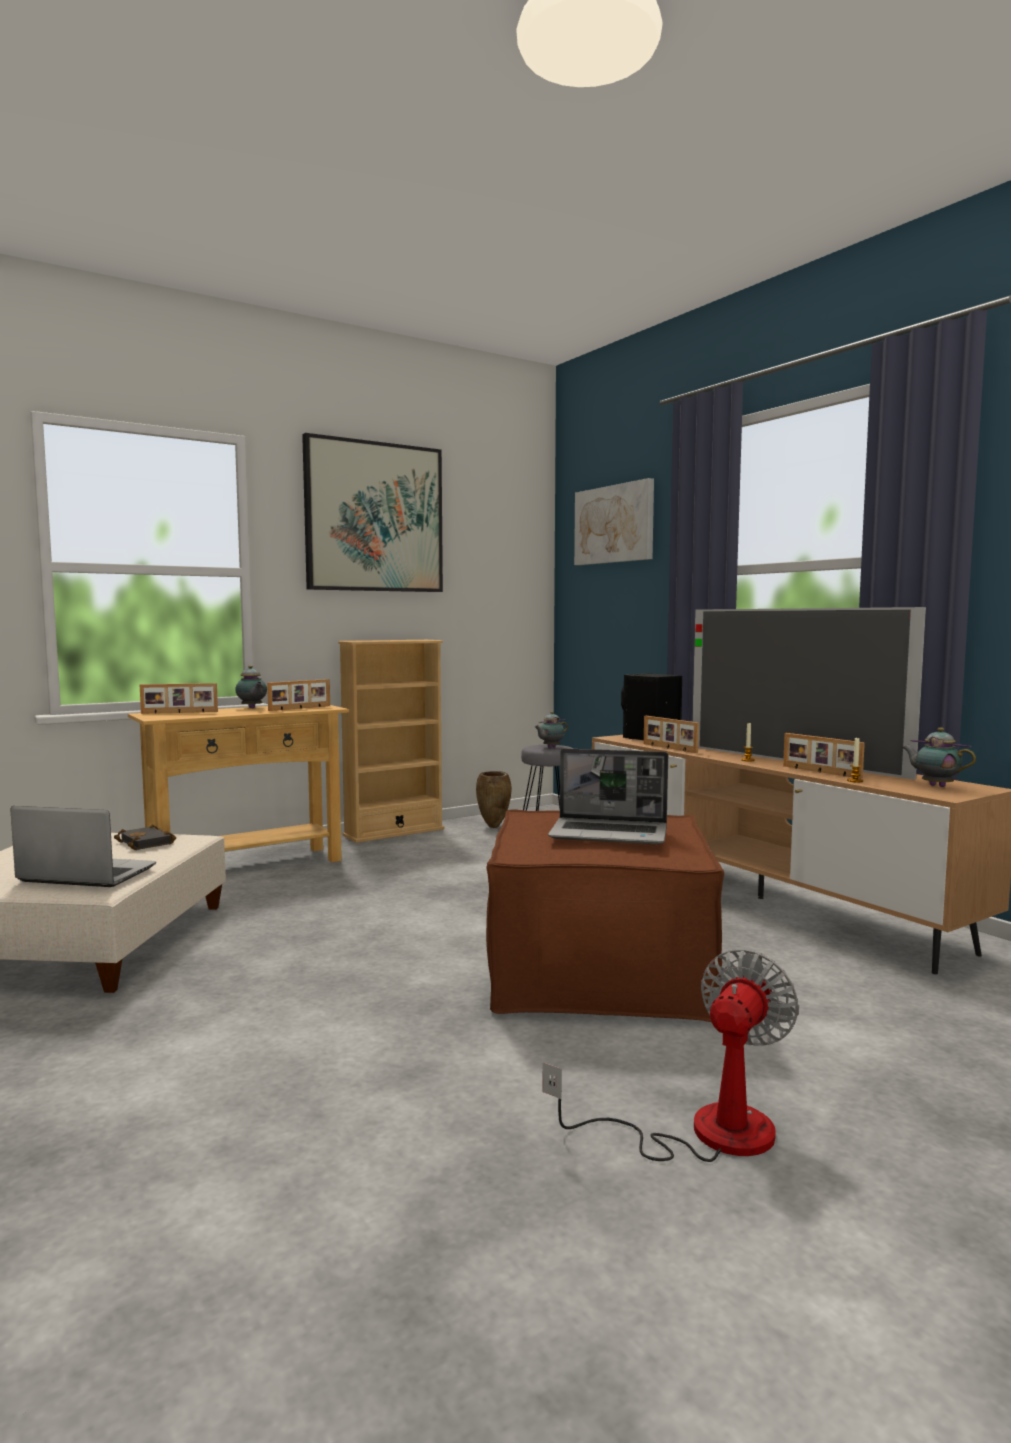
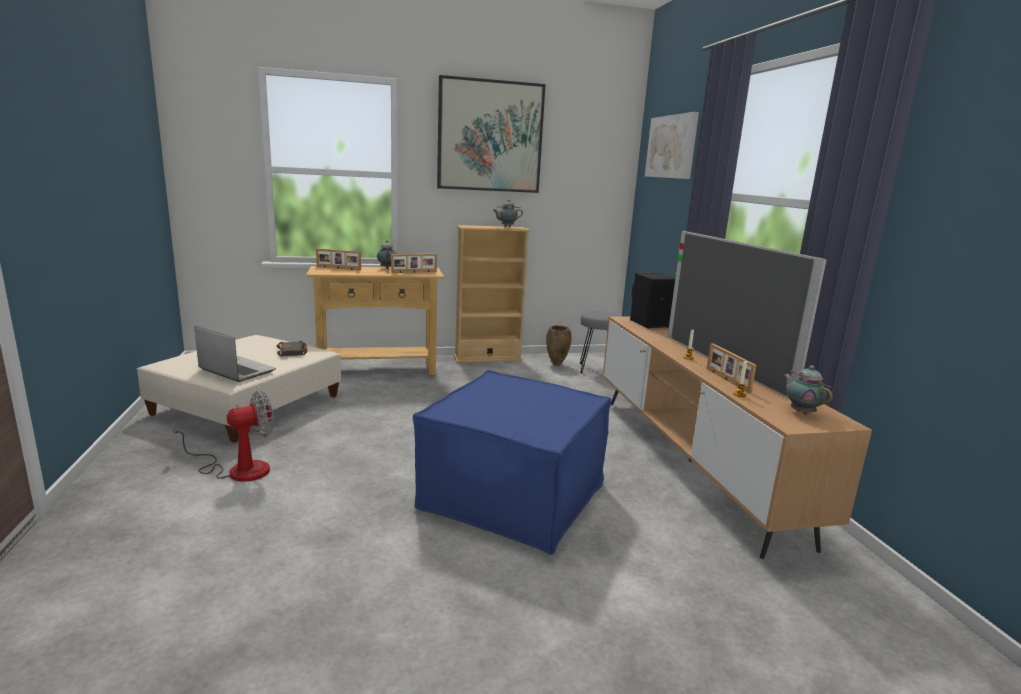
camera: 20 degrees right, 10 degrees up
brown ottoman [486,809,724,1022] -> blue ottoman [413,370,611,555]
teapot [534,711,568,748] -> teapot moved to [493,200,523,227]
fan [543,949,799,1162] -> fan moved to [173,391,274,482]
laptop [548,748,668,844] -> none
picture frame [644,716,699,753] -> none

